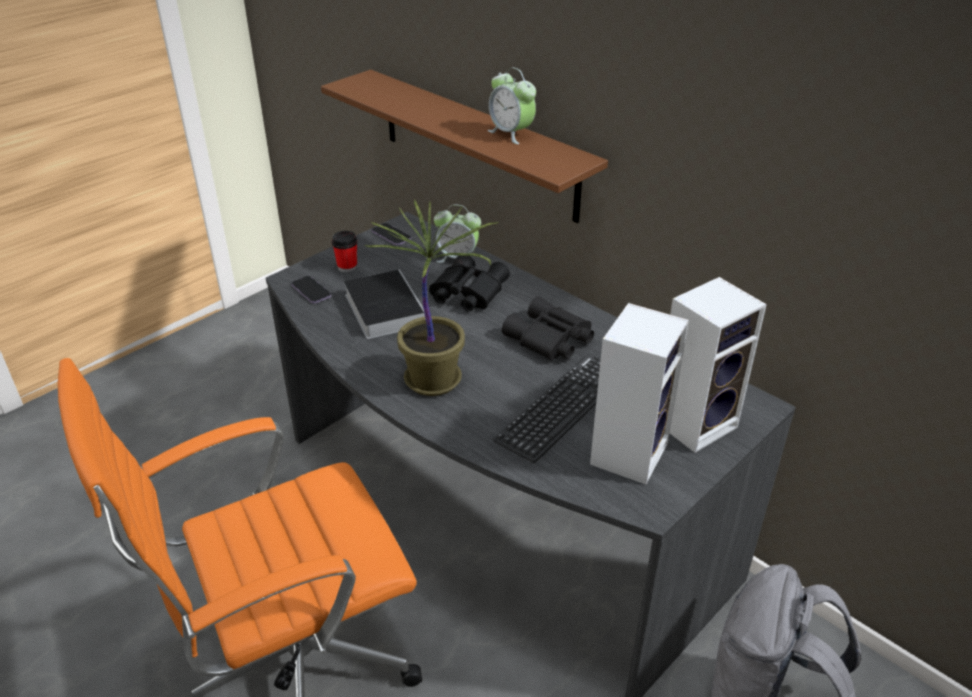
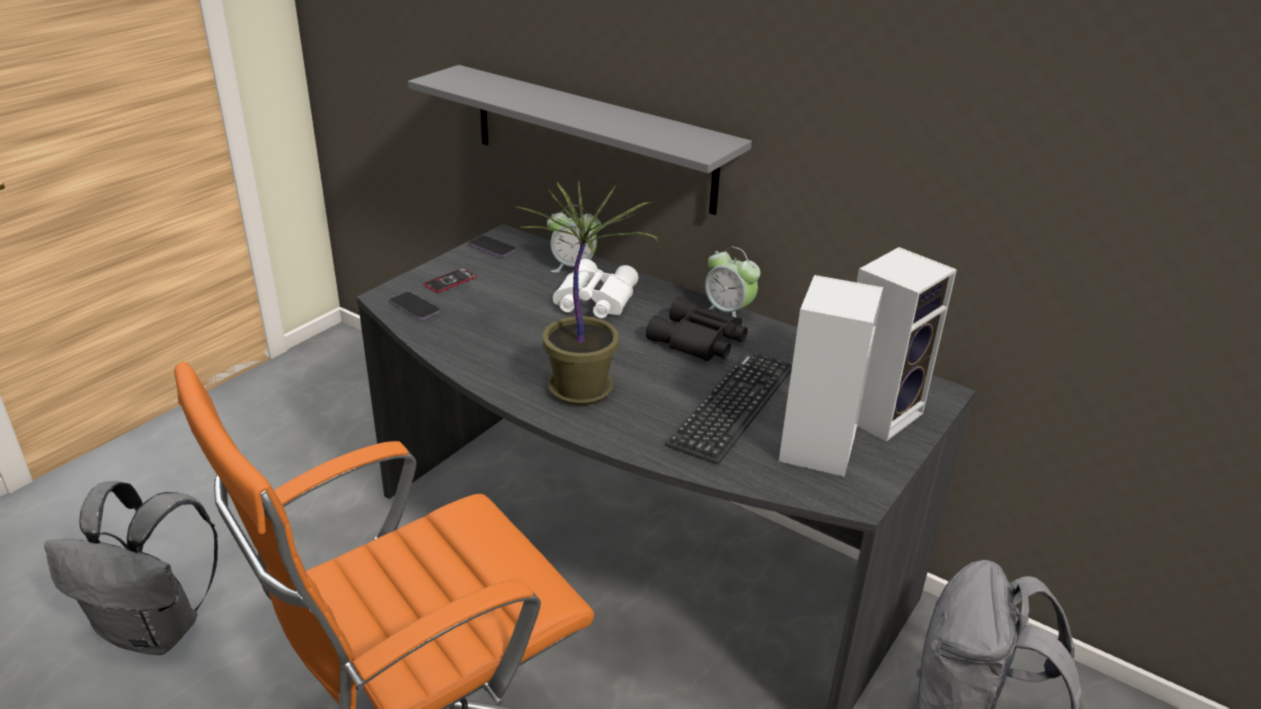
camera: 10 degrees left, 5 degrees down
brown shelf [321,70,608,223] -> grey shelf [408,65,752,215]
cup [332,231,358,272] -> phone [423,268,477,293]
book [344,270,425,339] -> none
black binoculars [429,255,510,311] -> white binoculars [553,259,638,318]
alarm clock [488,67,536,144] -> alarm clock moved to [705,247,760,317]
none -> grey backpack [44,481,218,655]

